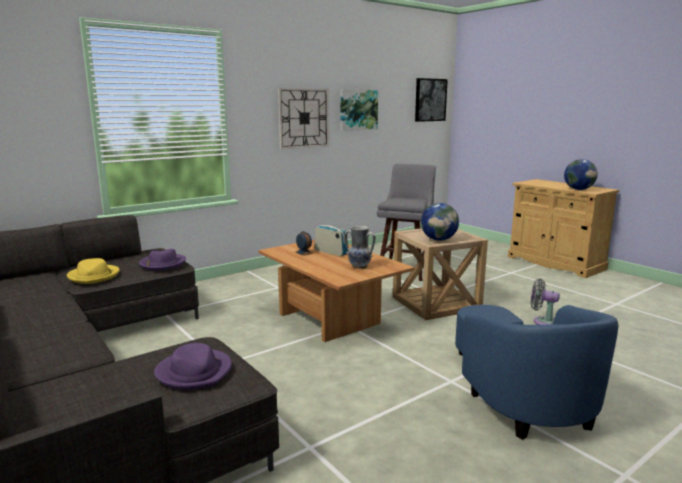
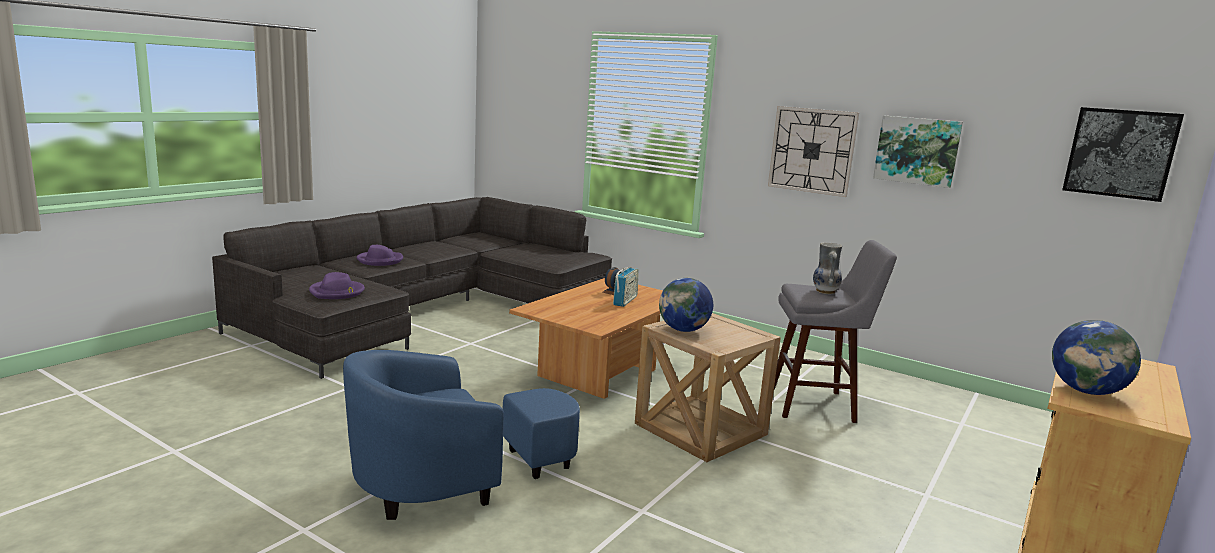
camera: 70 degrees right, 0 degrees up
yellow hat [67,258,120,284] -> none
purple hat [139,249,186,270] -> purple hat moved to [357,245,403,266]
vase [344,226,376,269] -> vase moved to [813,242,842,294]
grey fan [531,279,560,325] -> none

